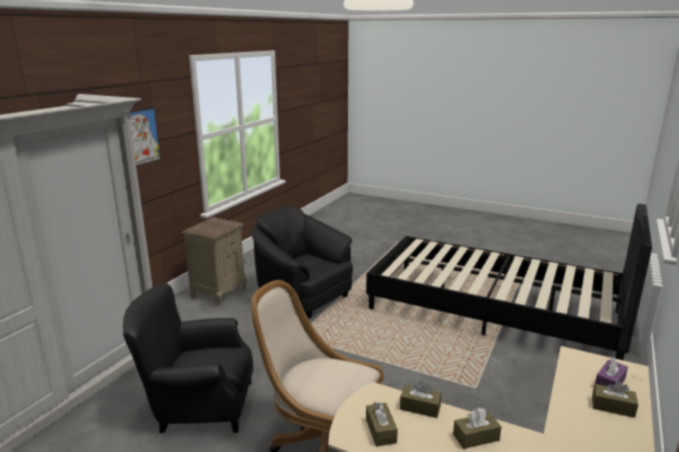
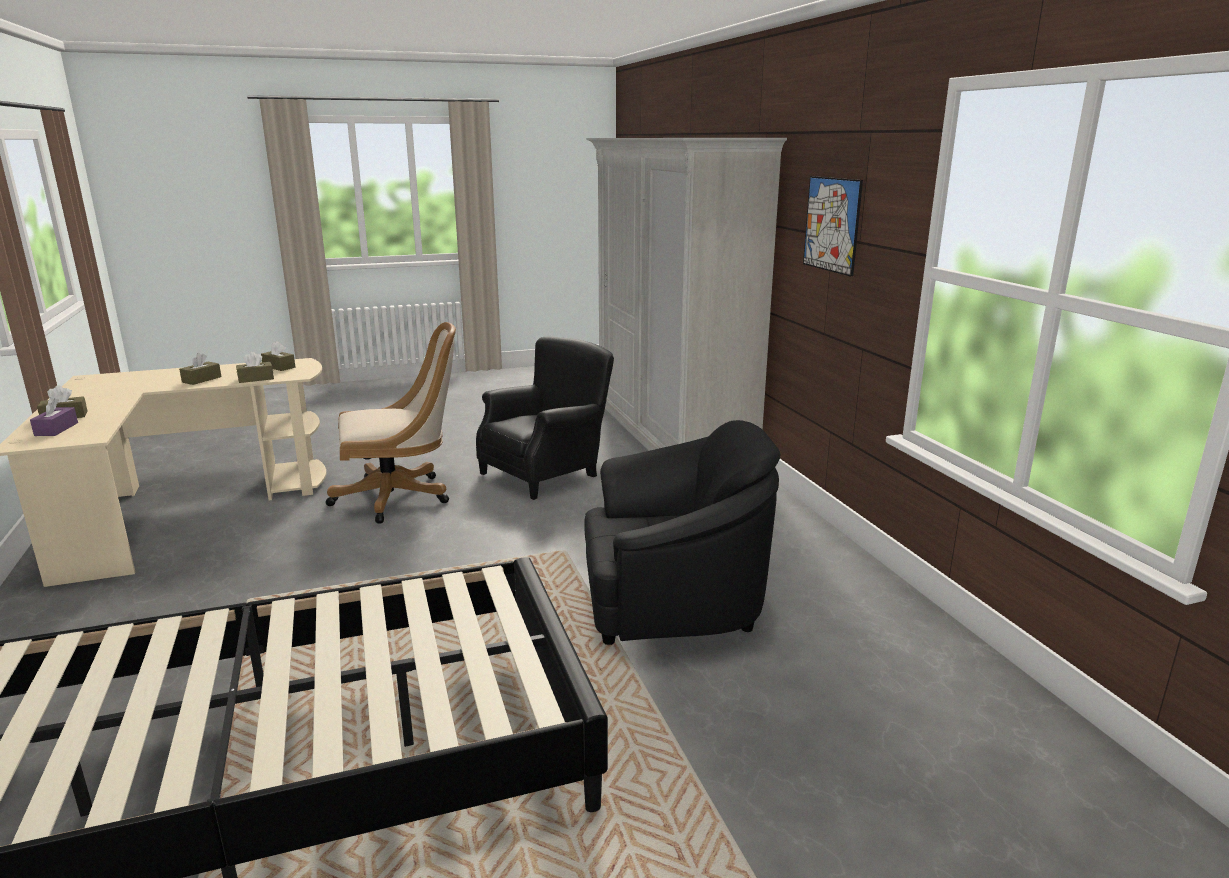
camera: 135 degrees right, 0 degrees up
beige nightstand [182,217,247,306] -> none

